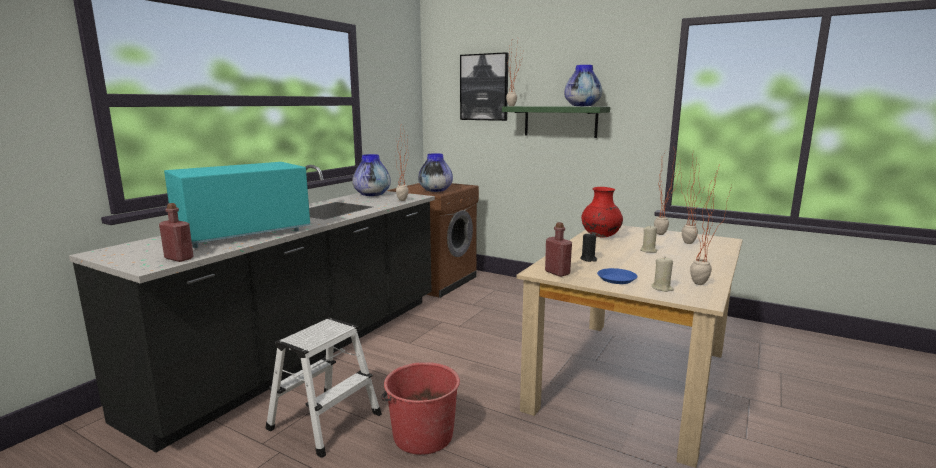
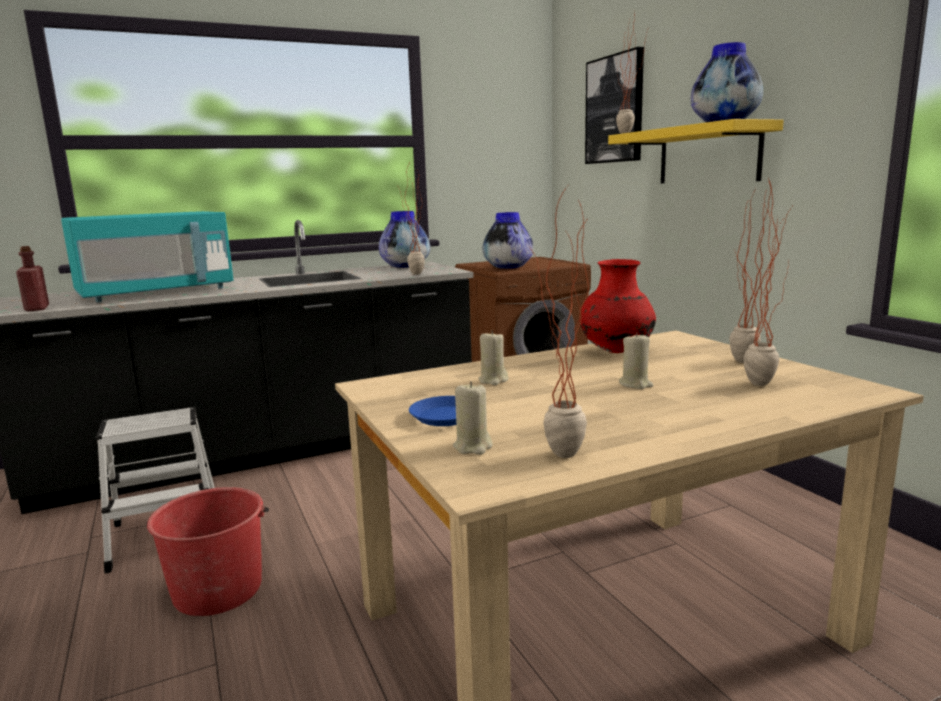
camera: 35 degrees right, 0 degrees up
turquoise microwave [164,162,310,248] -> turquoise microwave turned 150 degrees clockwise [61,211,233,302]
green shelf [502,106,610,138] -> yellow shelf [608,119,784,183]
red bottle [545,222,572,277] -> none
black candle [581,233,597,262] -> beige candle [478,330,509,385]

